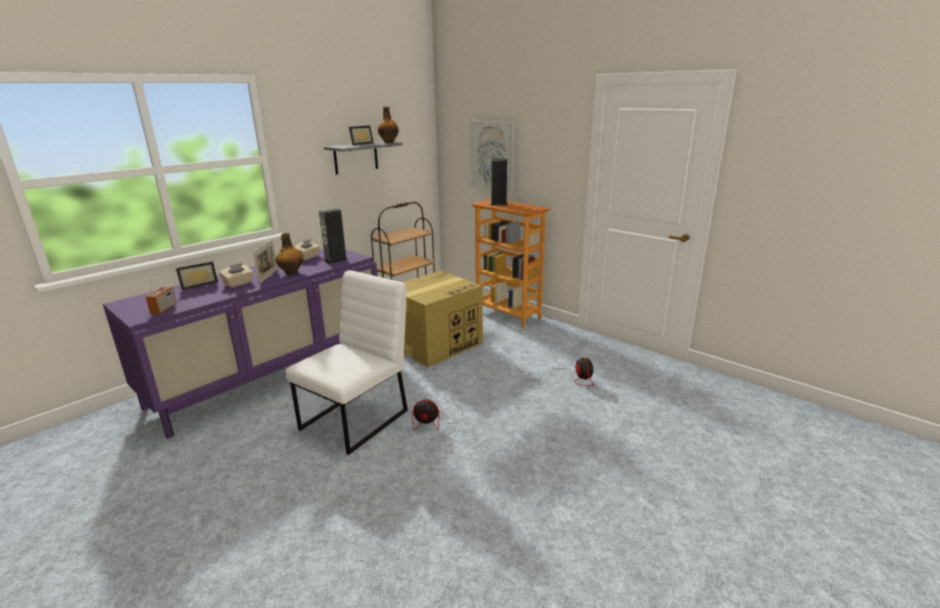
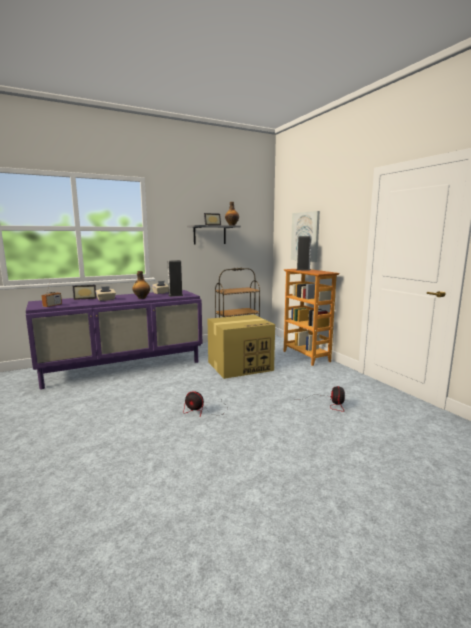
camera: 20 degrees right, 10 degrees down
picture frame [253,240,277,284] -> none
white chair [285,270,408,455] -> none

